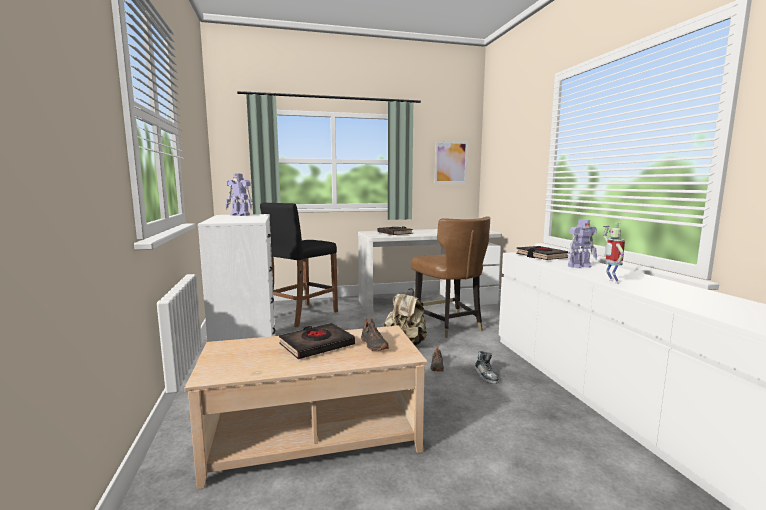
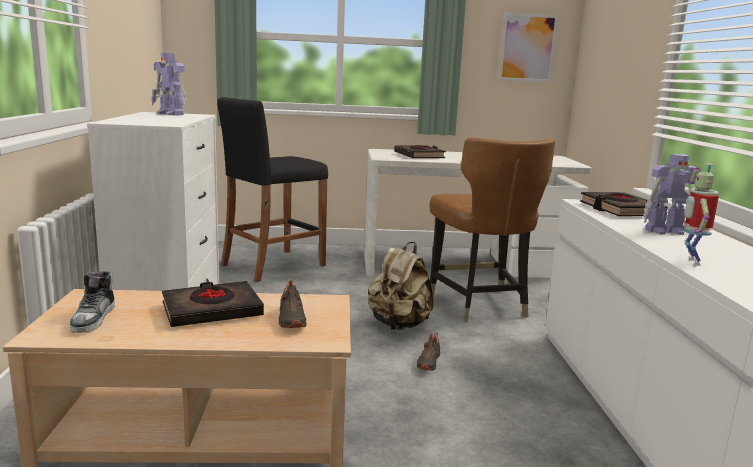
camera: 10 degrees right, 5 degrees up
shoe [475,351,499,384] -> shoe moved to [70,271,115,333]

